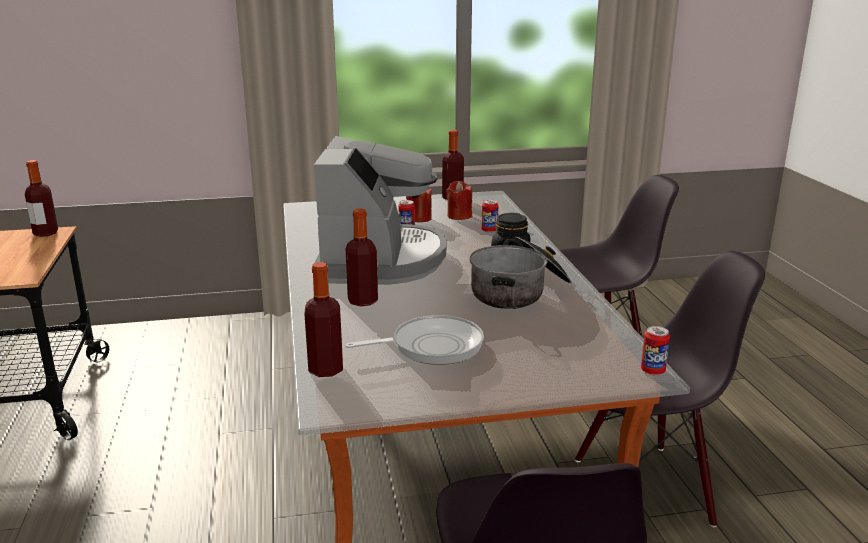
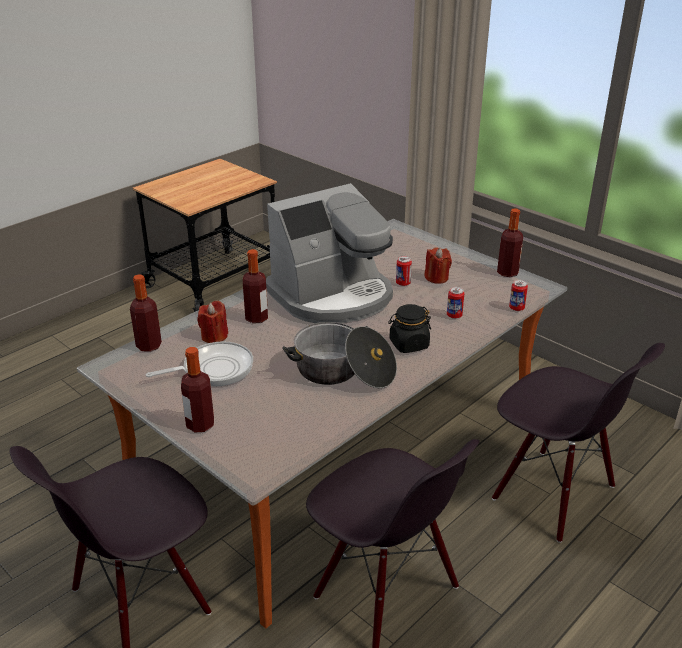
camera: 55 degrees right, 10 degrees up
bottle [25,160,58,237] -> bottle moved to [181,347,214,433]
frying pan [345,315,484,365] -> frying pan turned 60 degrees counterclockwise [146,341,253,386]
red candle [446,181,472,220] -> red candle moved to [197,301,228,343]
can [641,326,670,375] -> can moved to [509,280,528,311]

